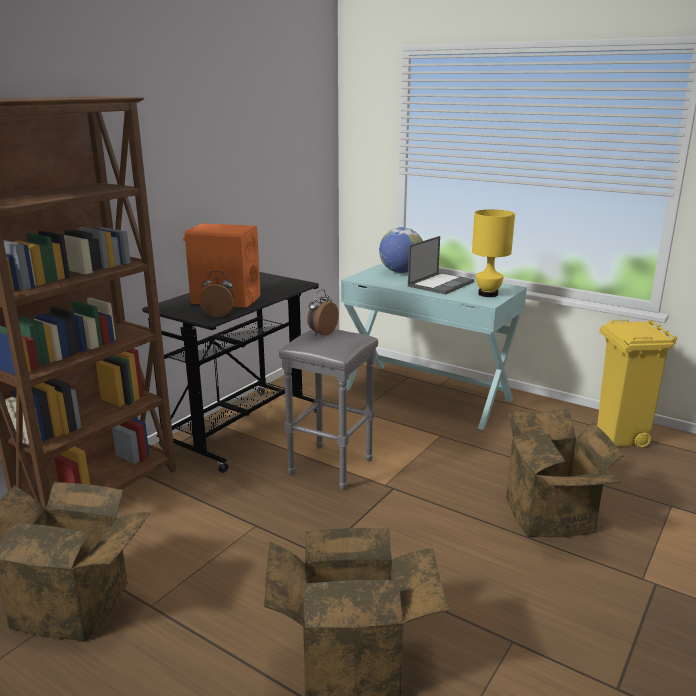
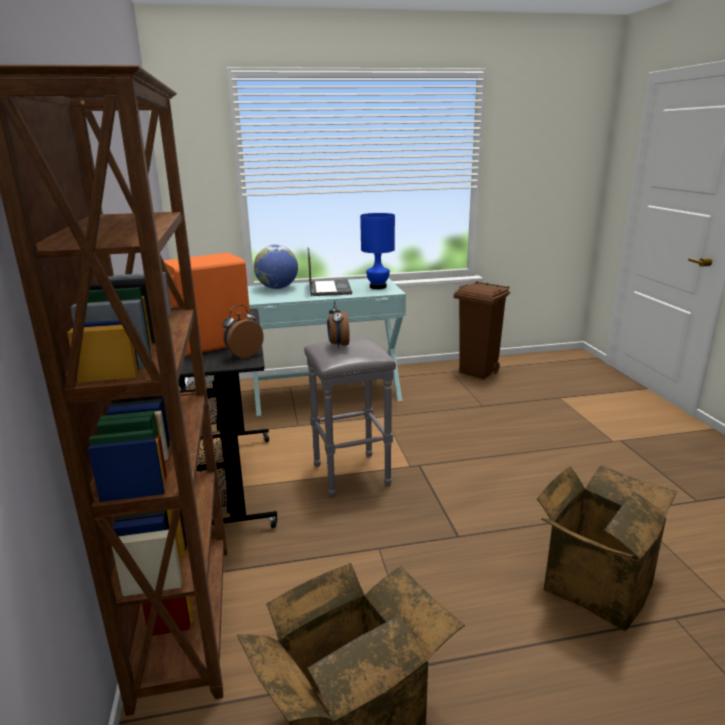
camera: 45 degrees left, 0 degrees up
yellow table lamp [472,209,515,297] -> blue table lamp [360,213,395,289]
cardboard box [506,408,623,537] -> none
yellow trash can [597,320,677,448] -> brown trash can [454,281,510,379]

